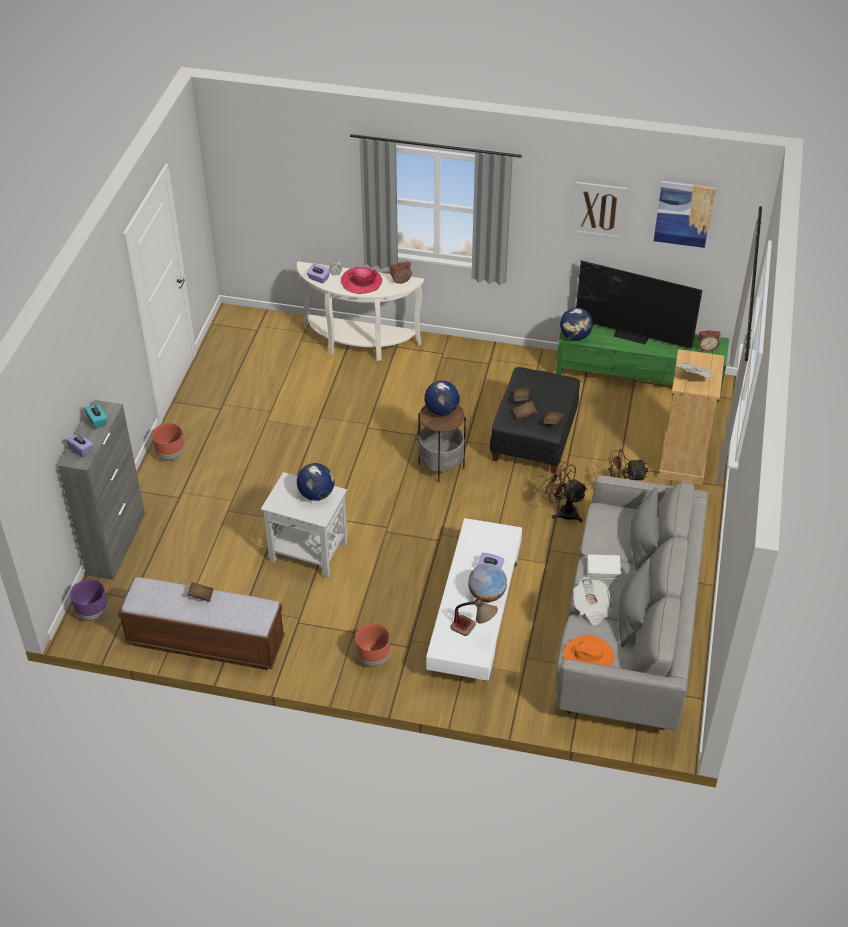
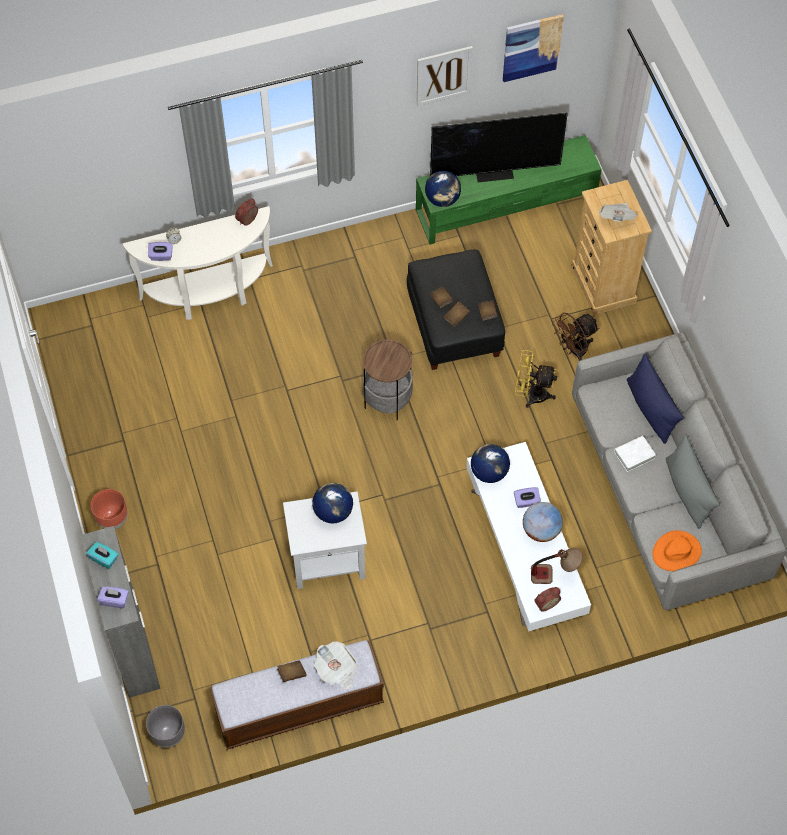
camera: 30 degrees left, 15 degrees up
purple planter [70,579,107,621] -> grey planter [146,705,185,748]
hat [341,267,382,294] -> none
brown planter [355,624,390,667] -> none
globe [424,380,460,416] -> globe moved to [471,444,510,483]
brown fan [542,461,588,523] -> yellow fan [515,350,557,408]
newspaper [573,577,613,625] -> newspaper moved to [314,641,359,689]
grey pillow [630,487,659,571] -> blue pillow [627,354,684,444]
alarm clock [698,330,720,351] -> alarm clock moved to [534,587,561,612]

